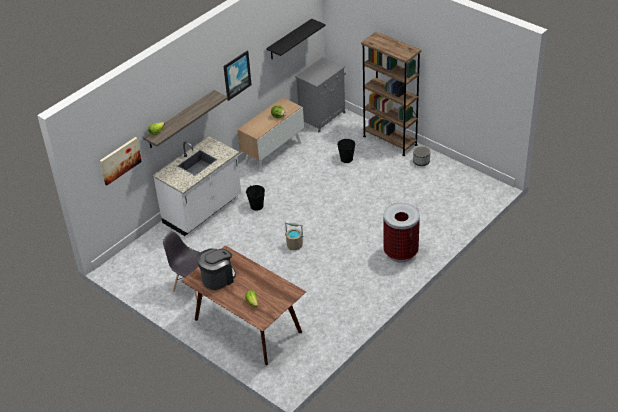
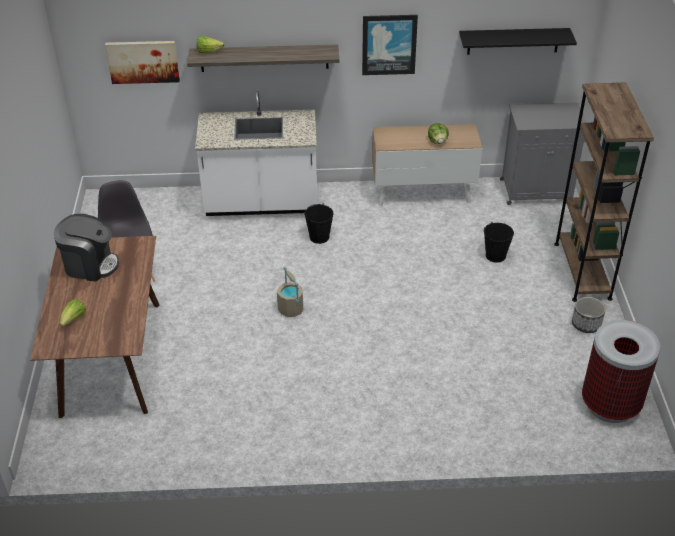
camera: 45 degrees right, 0 degrees up
trash can [383,203,420,263] -> trash can moved to [582,320,660,423]

